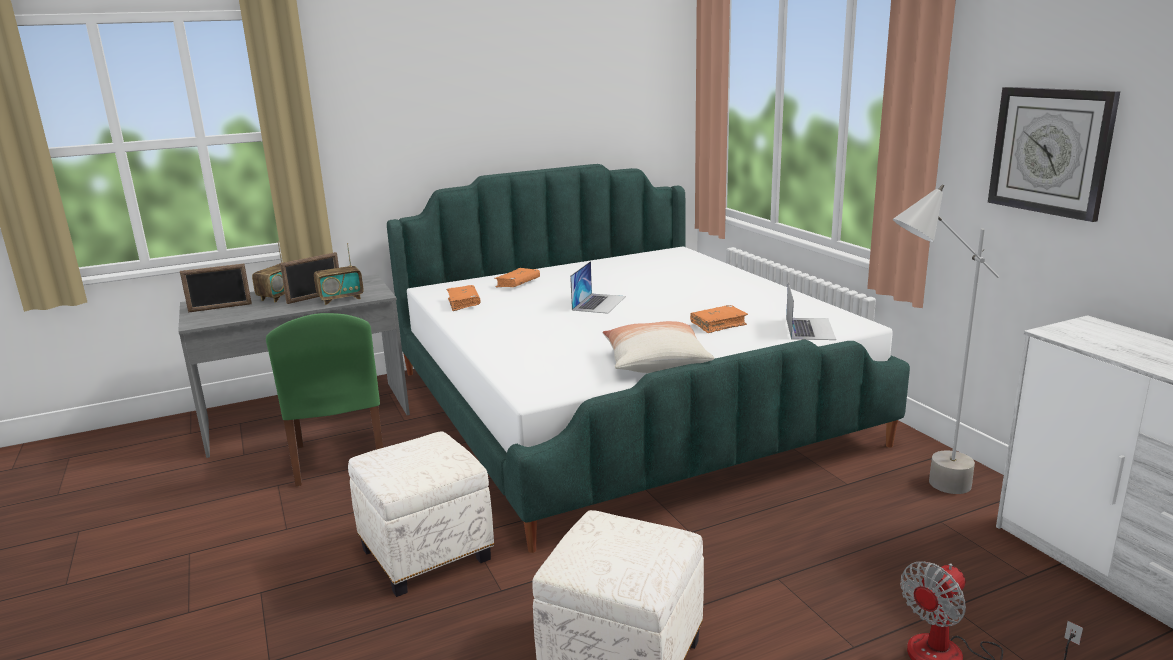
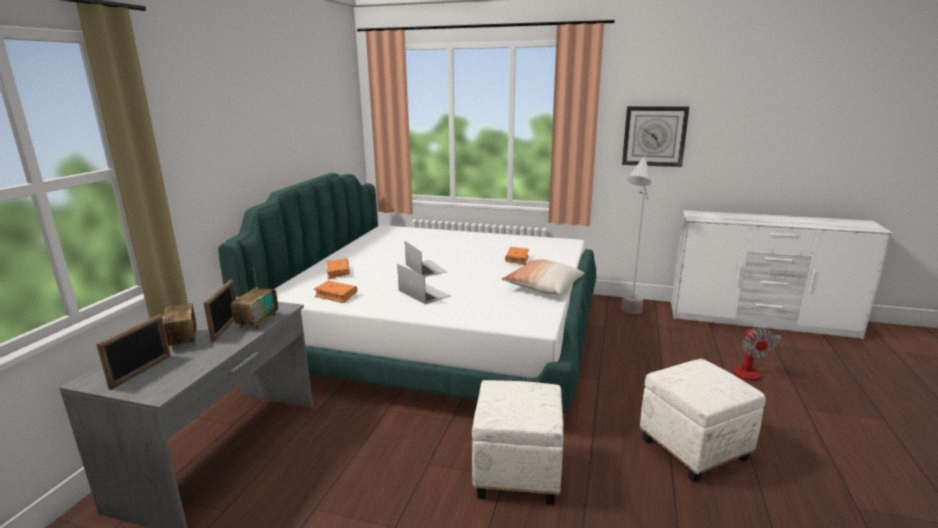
camera: 50 degrees left, 0 degrees up
green chair [266,313,383,486] -> none
laptop [786,282,836,340] -> laptop moved to [397,264,451,304]

